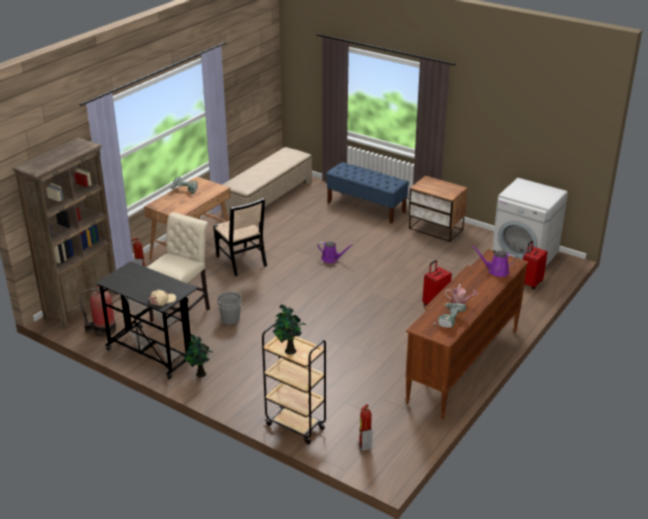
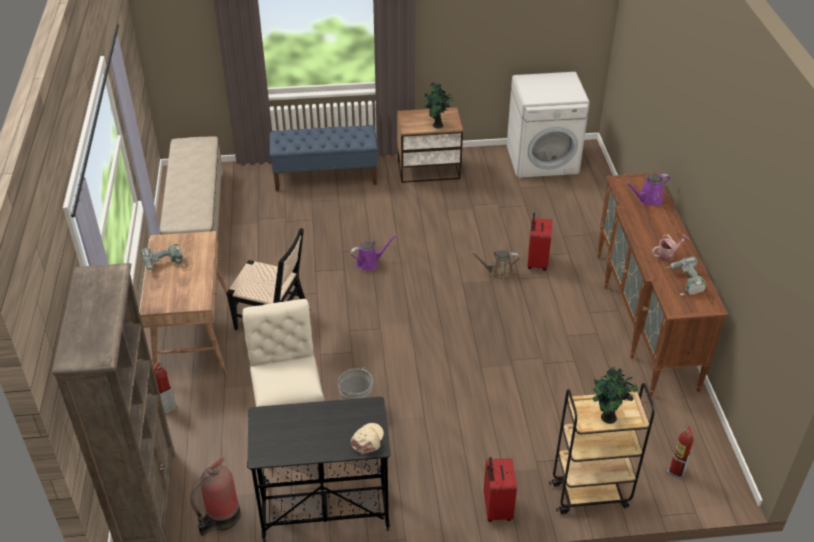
camera: 40 degrees left, 10 degrees up
potted plant [184,334,212,378] -> potted plant moved to [423,82,454,128]
red suitcase [523,240,548,289] -> red suitcase moved to [484,457,517,522]
none -> brown watering can [470,250,520,280]

